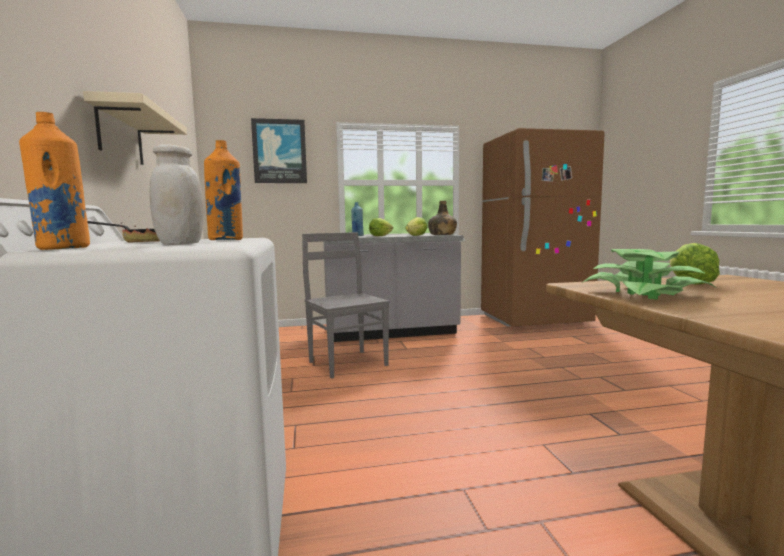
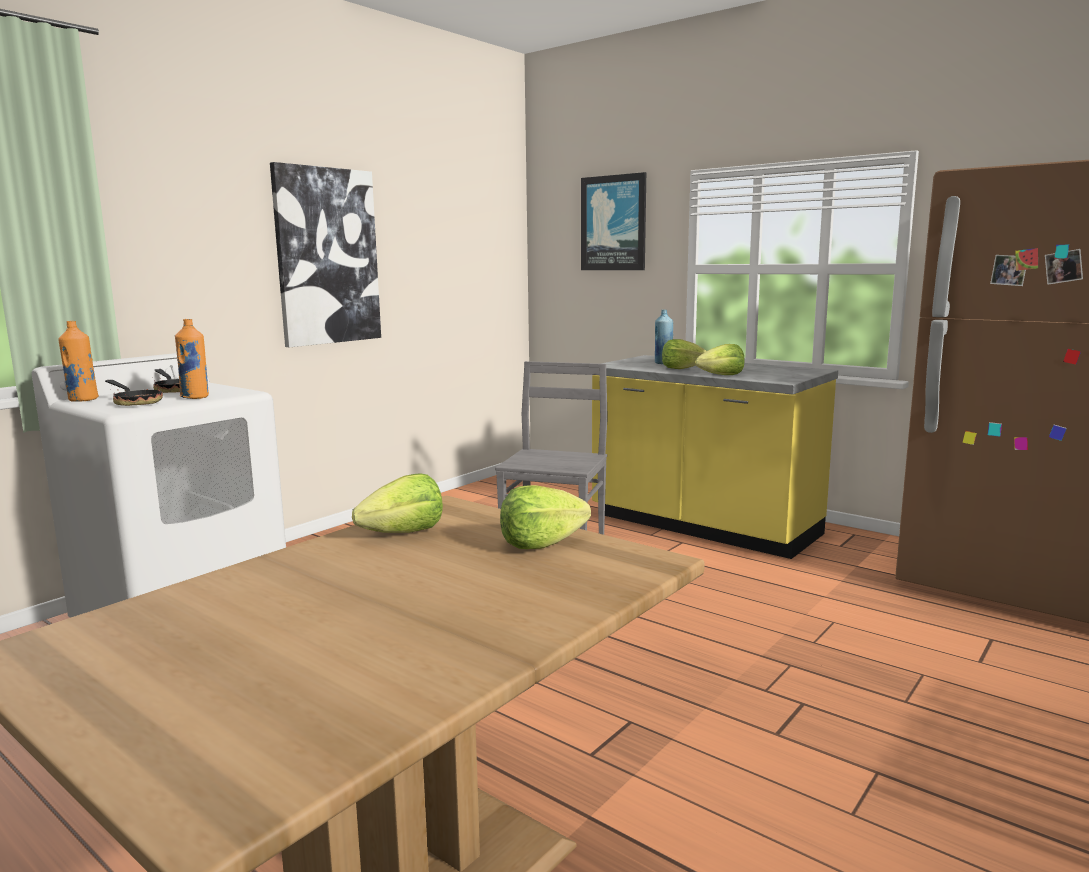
camera: 50 degrees right, 5 degrees up
beige shelf [83,91,187,165] -> picture [270,162,381,347]
white jar [149,144,204,245] -> frying pan [105,380,164,406]
grey counter [323,234,463,342] -> yellow counter [592,355,838,559]
green bottle [428,201,457,235] -> none
potted plant [582,249,715,300] -> lettuce [352,473,443,533]

